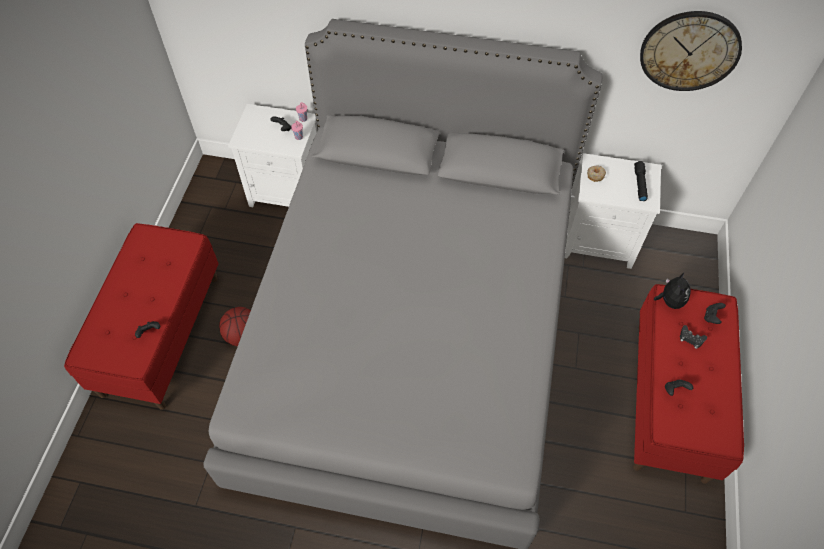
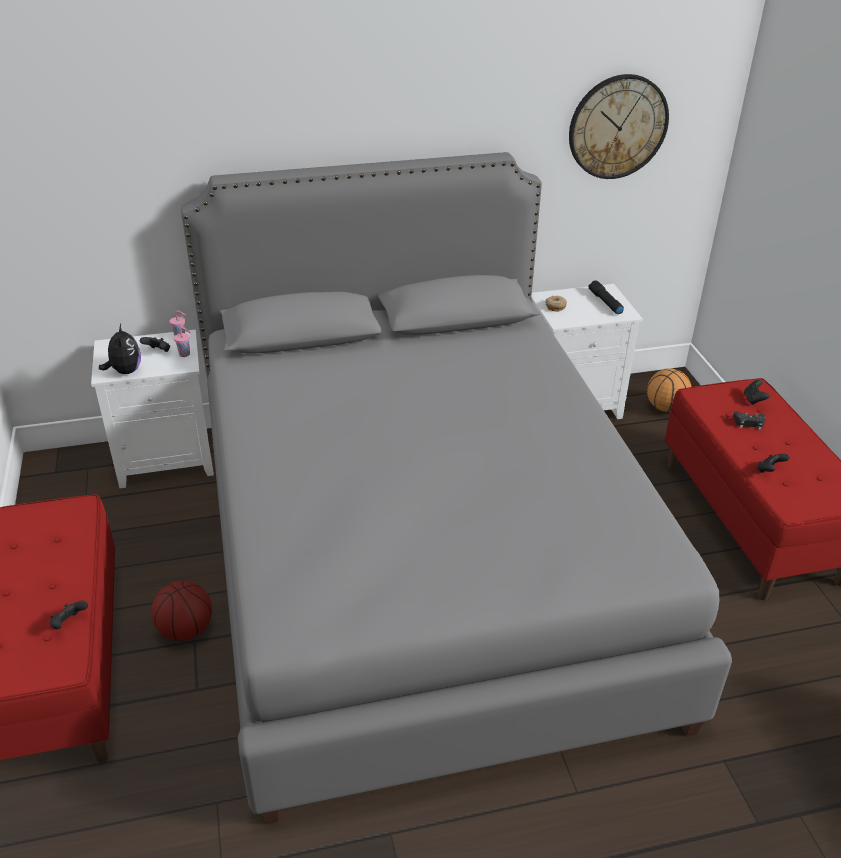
camera: 25 degrees left, 20 degrees down
plush toy [653,272,691,309] -> plush toy moved to [99,324,141,374]
none -> basketball [647,369,692,412]

